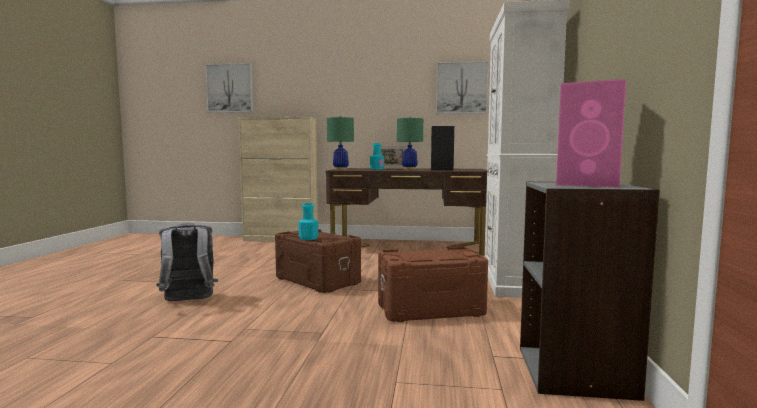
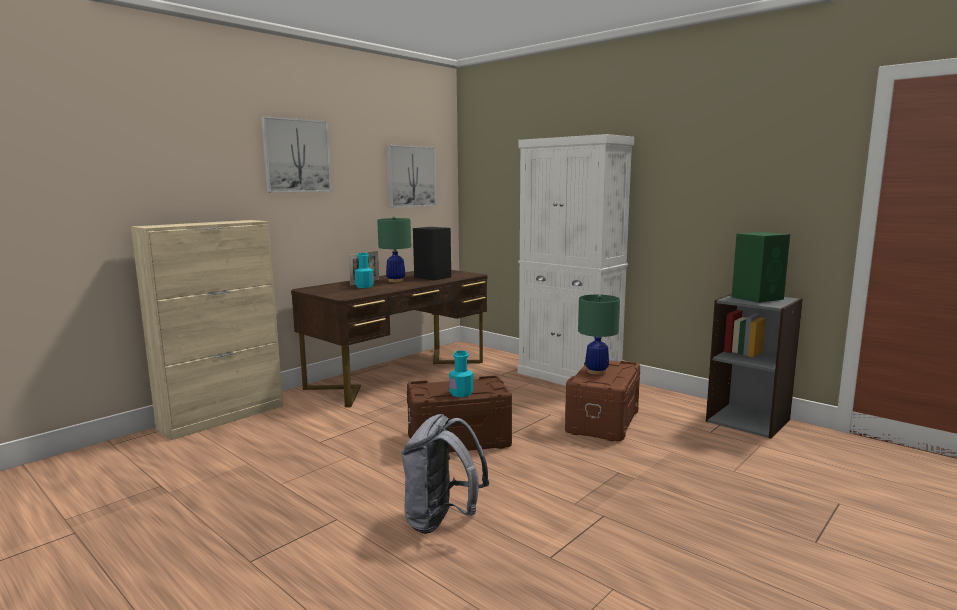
camera: 55 degrees left, 5 degrees up
picture [205,63,253,113] -> picture moved to [261,116,332,193]
green table lamp [327,116,354,170] -> green table lamp moved to [578,295,620,375]
pink speaker [556,79,626,188] -> green speaker [731,232,790,303]

